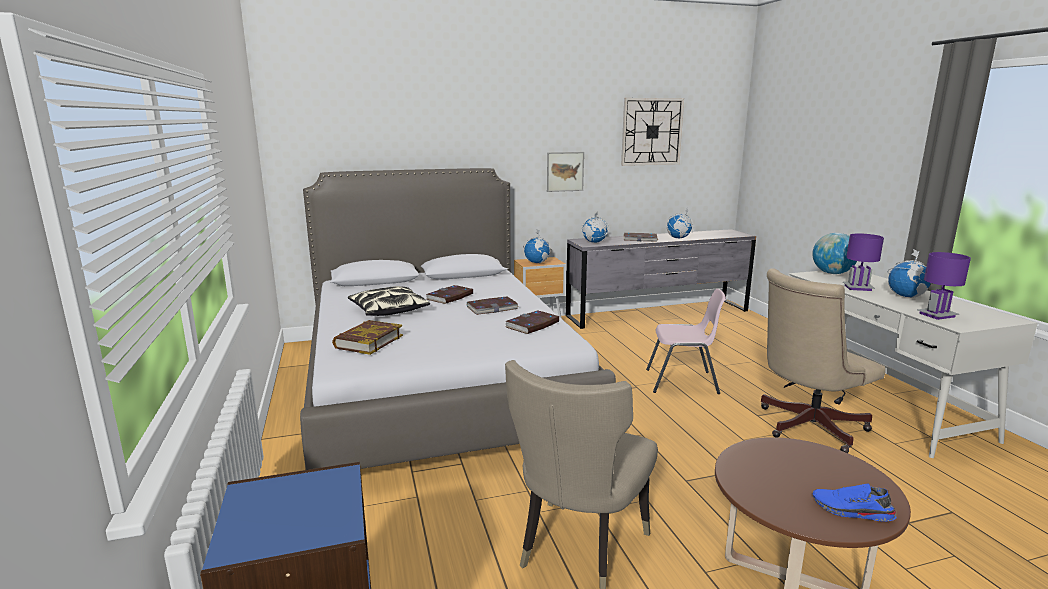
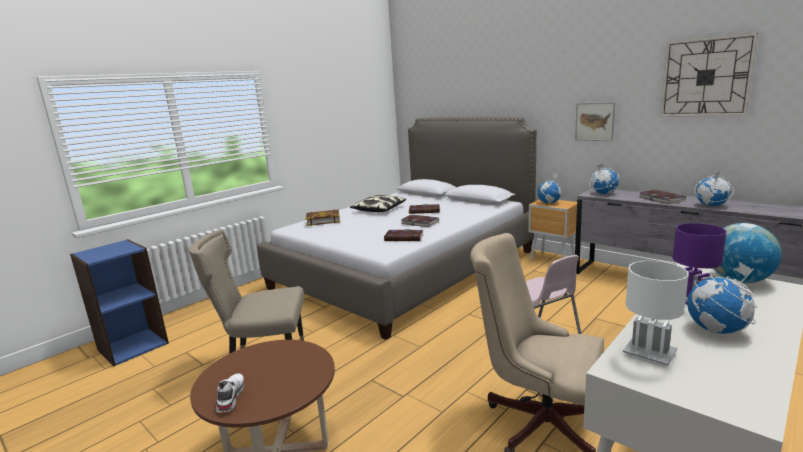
camera: 60 degrees right, 0 degrees up
blue shoe [813,484,897,522] -> white shoe [216,373,244,412]
purple table lamp [917,252,971,320] -> white table lamp [623,261,689,367]

